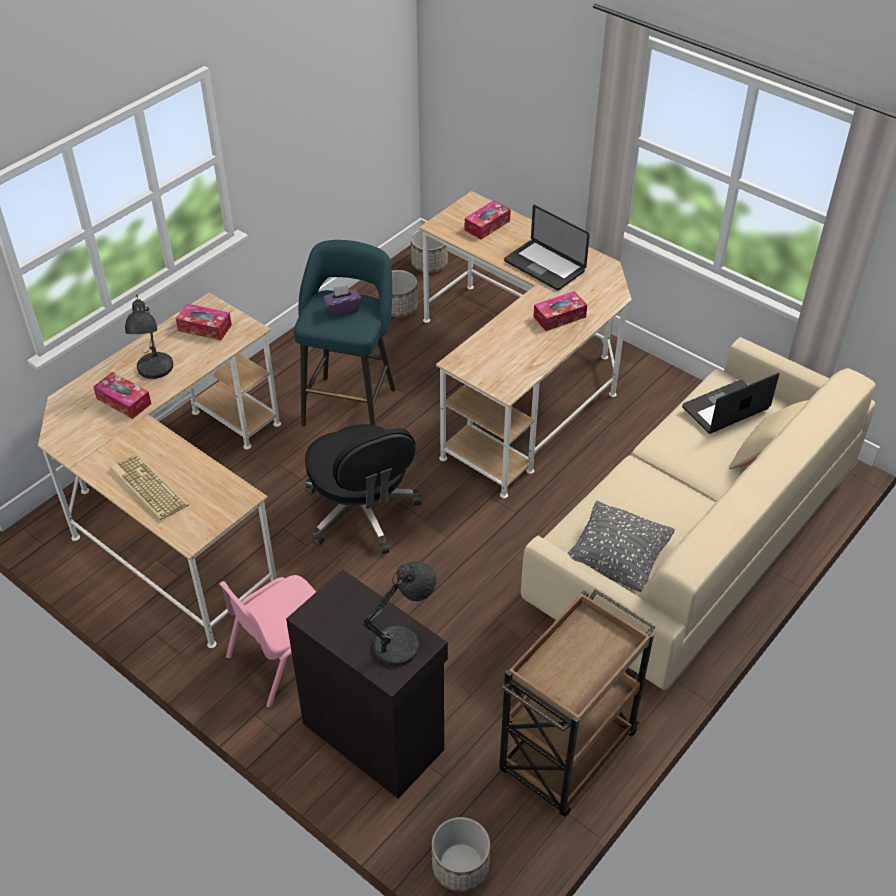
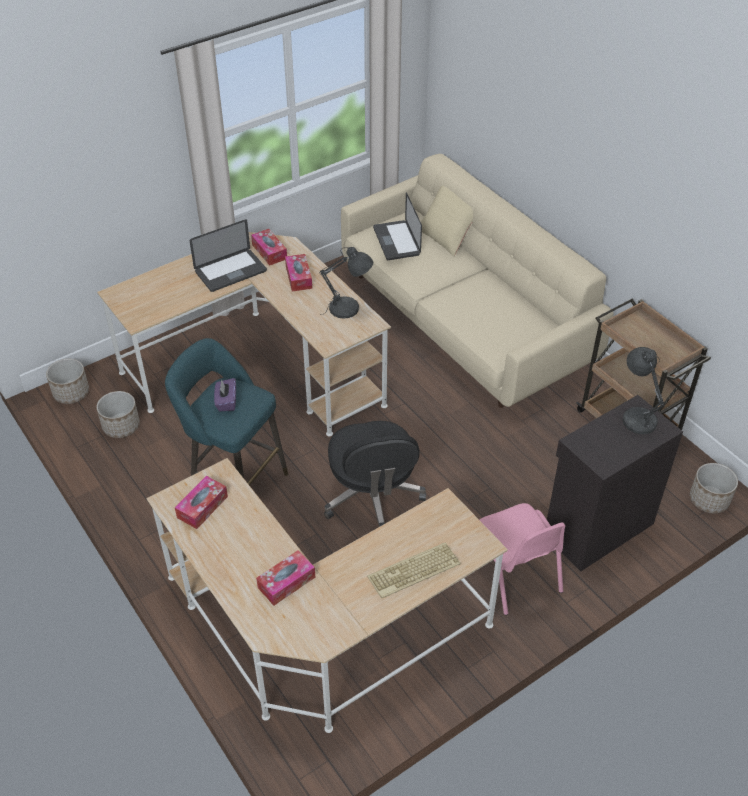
camera: 75 degrees left, 0 degrees up
grey table lamp [125,294,173,379] -> grey table lamp moved to [320,247,374,319]
black office chair [305,424,421,554] -> black office chair turned 90 degrees clockwise [324,421,426,527]
tissue box [465,200,511,239] -> tissue box moved to [251,229,287,266]
grey pillow [568,501,675,592] -> none

